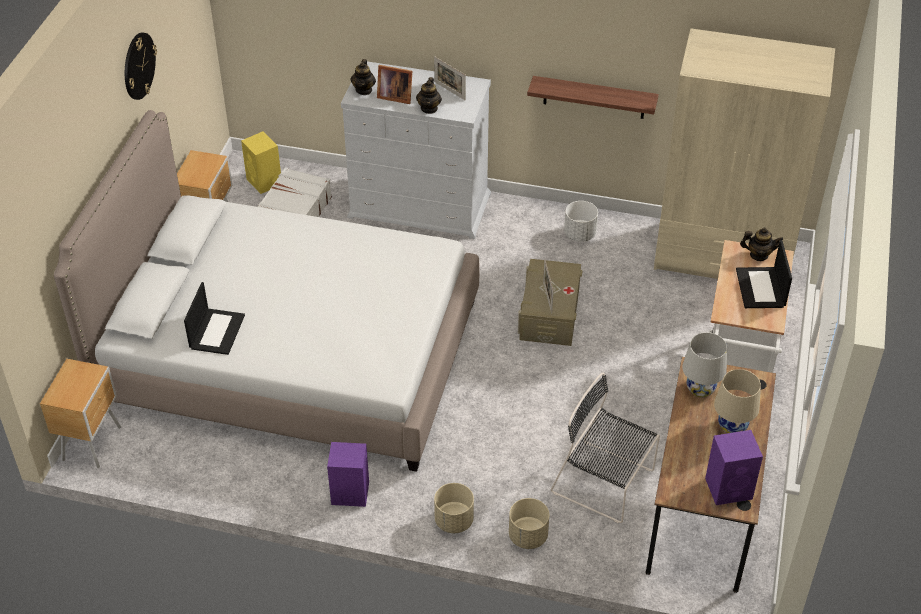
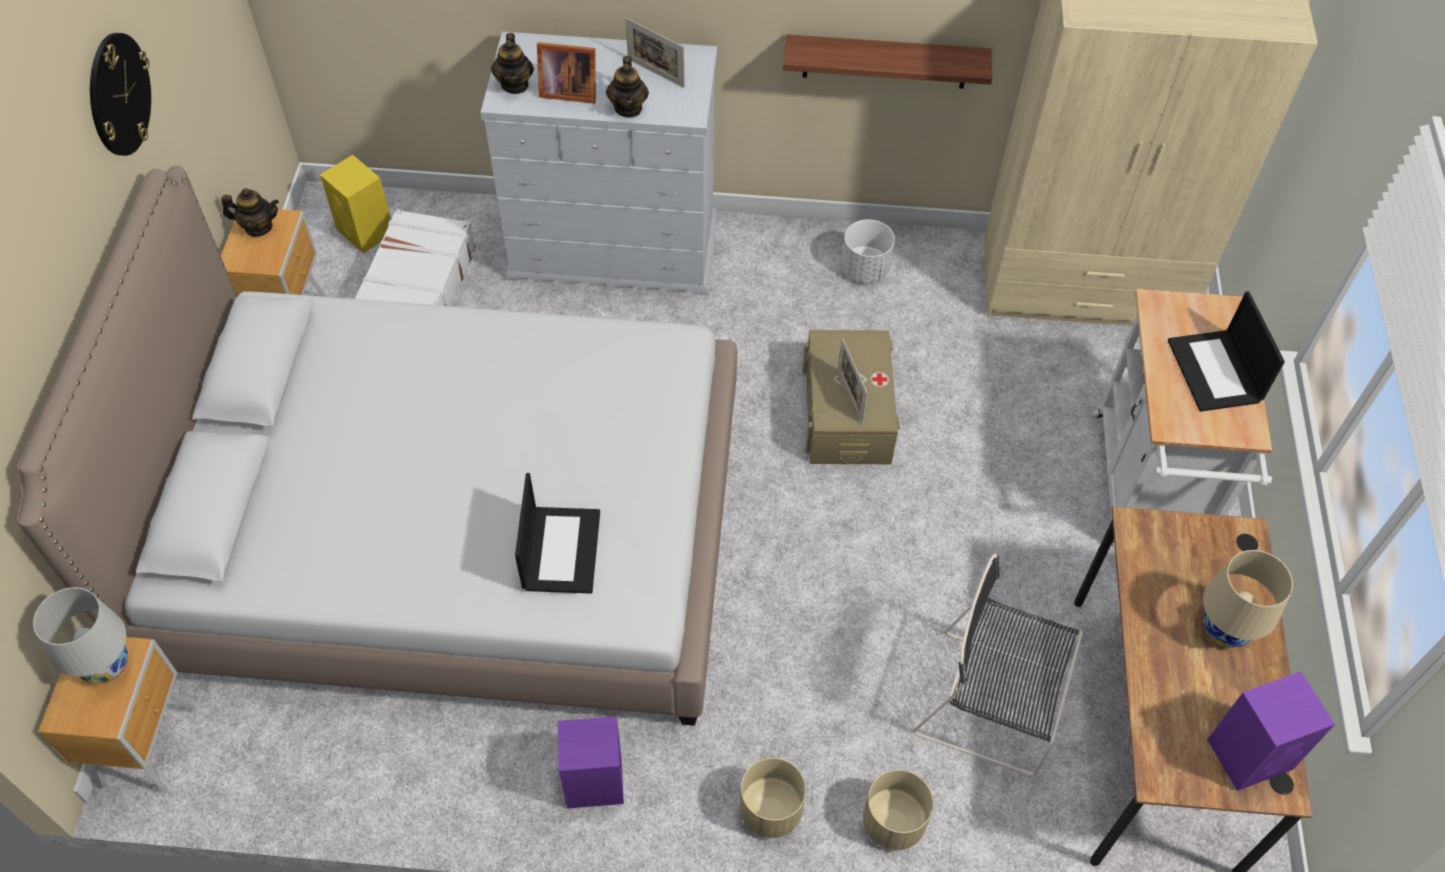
camera: 10 degrees left, 10 degrees up
laptop [184,282,245,355] -> laptop moved to [515,473,600,594]
white table lamp [682,332,727,397] -> white table lamp moved to [33,587,128,684]
teapot [740,228,783,261] -> teapot moved to [221,188,279,237]

